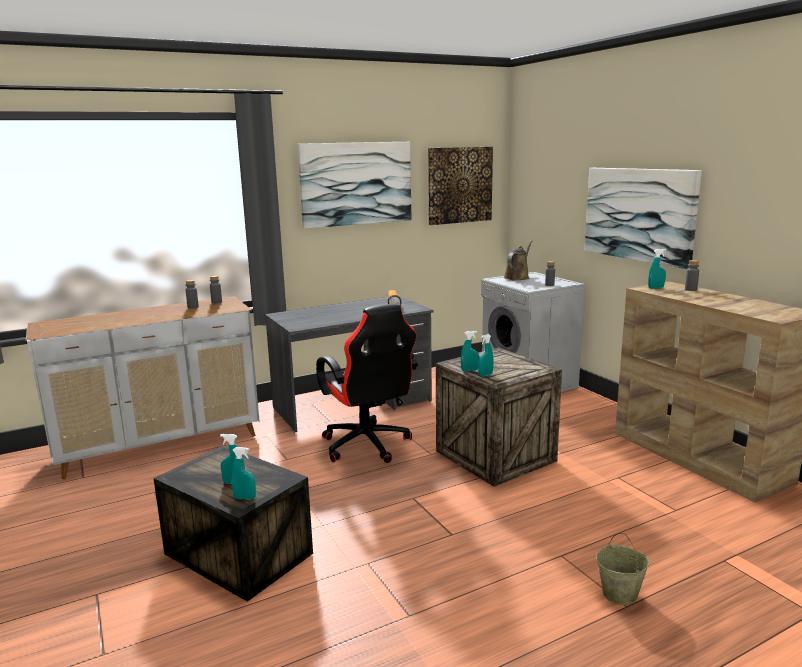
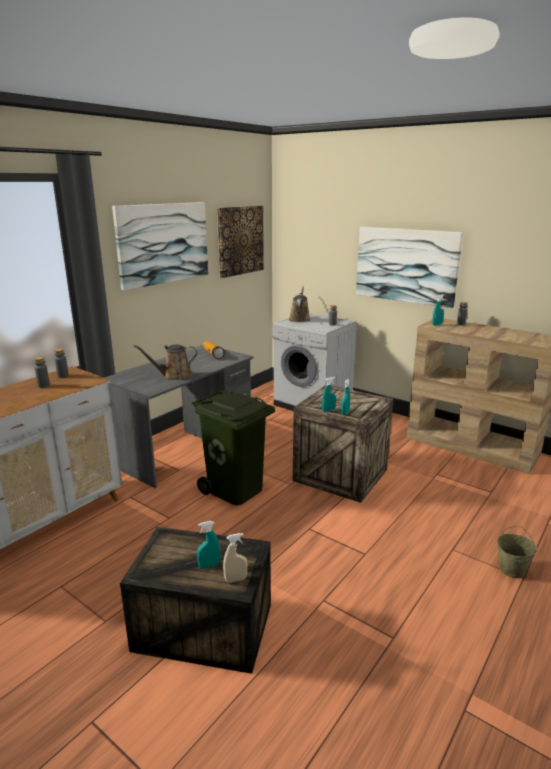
camera: 25 degrees left, 5 degrees up
turquoise spray bottle [231,447,256,500] -> beige spray bottle [223,533,247,583]
black office chair [316,304,418,463] -> green trash can [192,390,275,505]
none -> brown watering can [134,344,197,380]

